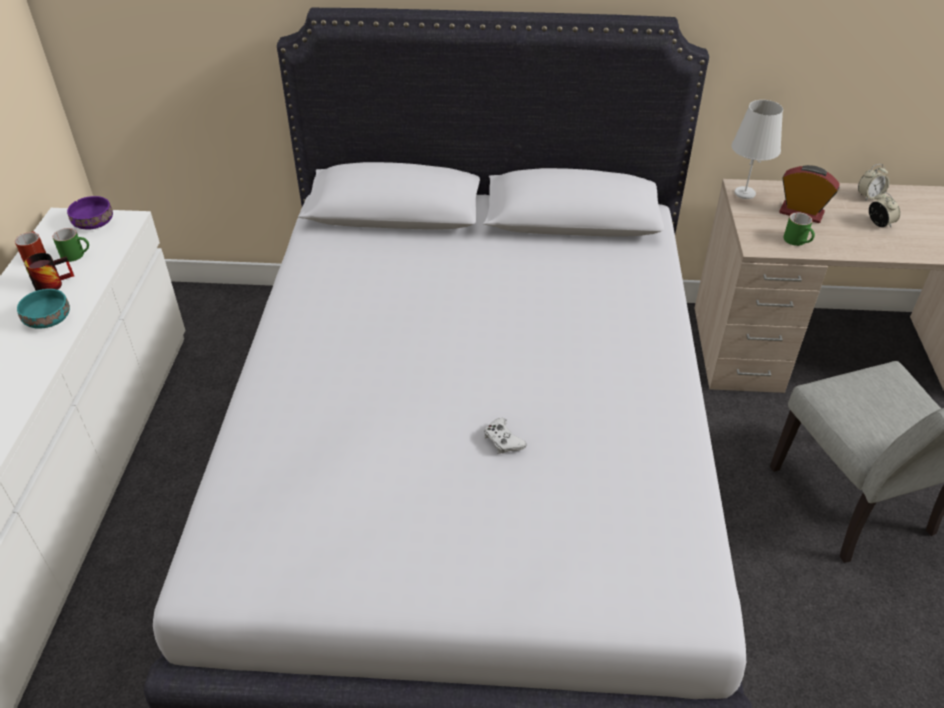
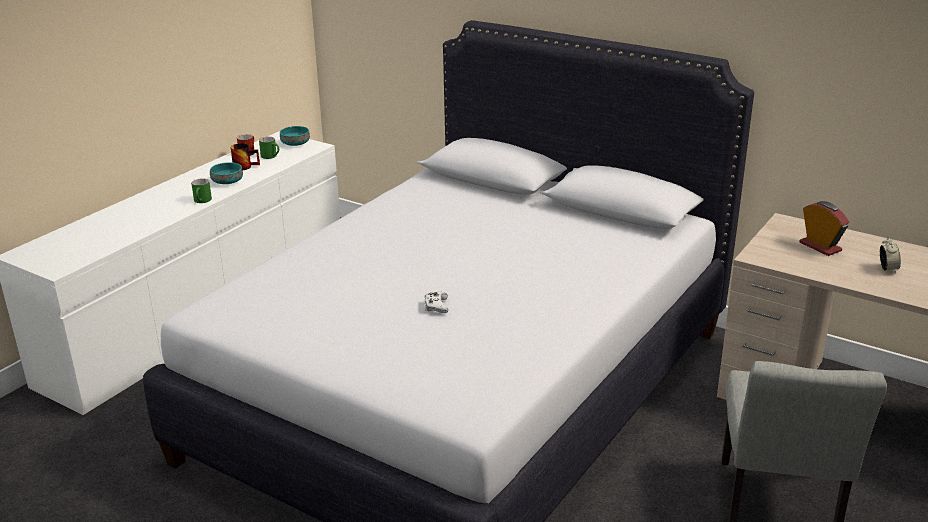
camera: 30 degrees right, 15 degrees down
purple bowl [67,196,113,229] -> turquoise bowl [280,126,310,146]
white table lamp [732,100,783,199] -> none
green mug [784,212,815,246] -> green mug moved to [191,178,212,203]
alarm clock [858,164,890,201] -> none

